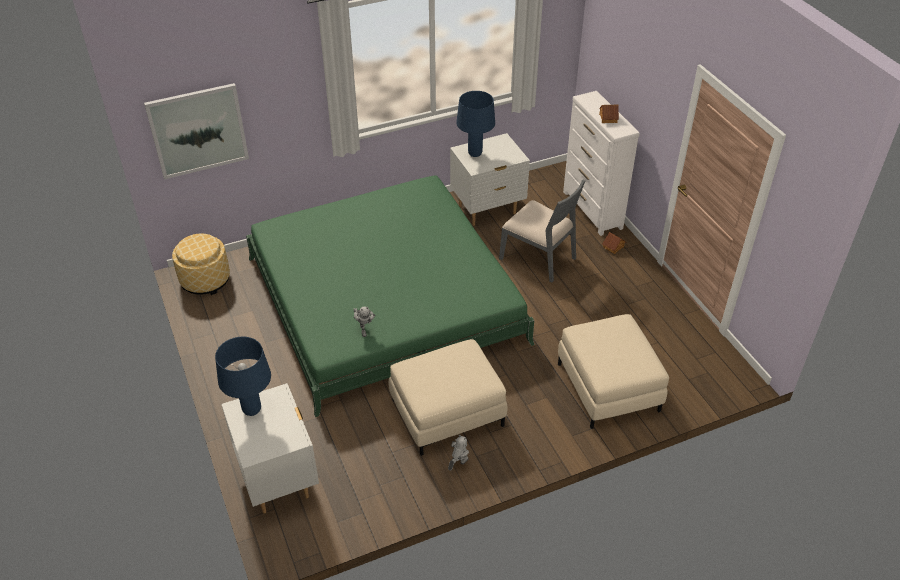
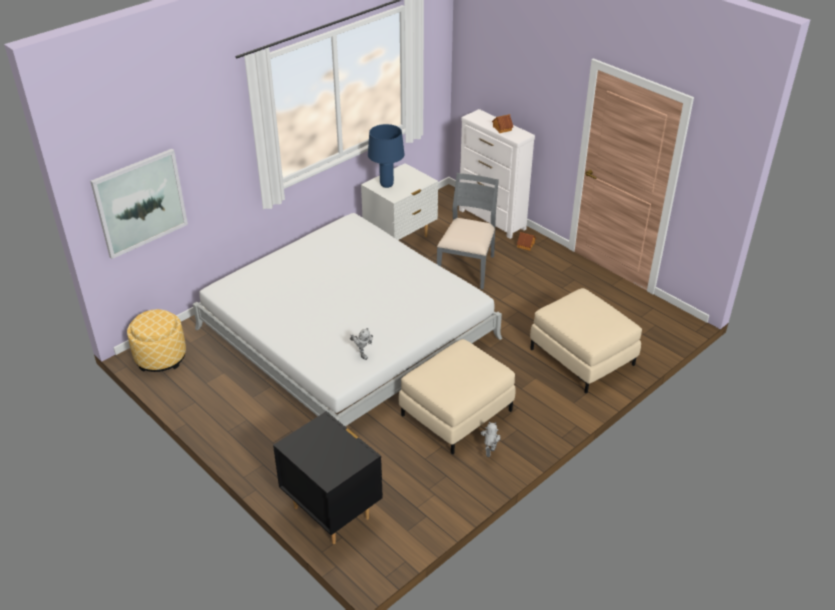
camera: 20 degrees left, 5 degrees down
blue table lamp [215,337,271,416] -> none
white nightstand [221,383,319,514] -> black nightstand [273,411,383,544]
green bed [246,175,535,417] -> white bed [193,213,502,426]
grey chair [499,179,585,282] -> grey chair turned 90 degrees counterclockwise [437,173,499,289]

